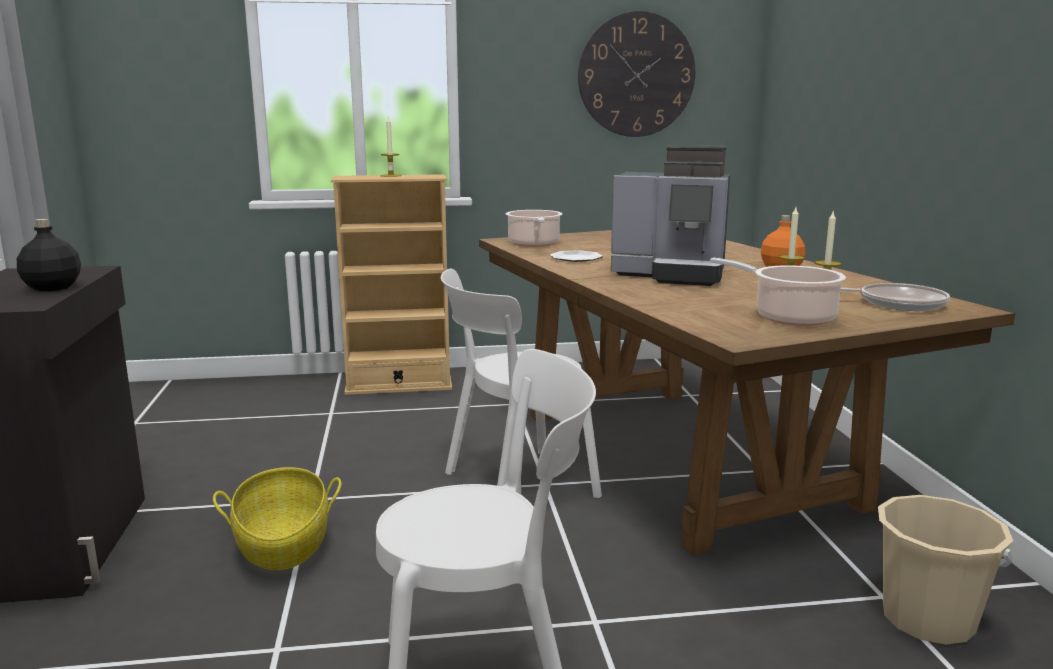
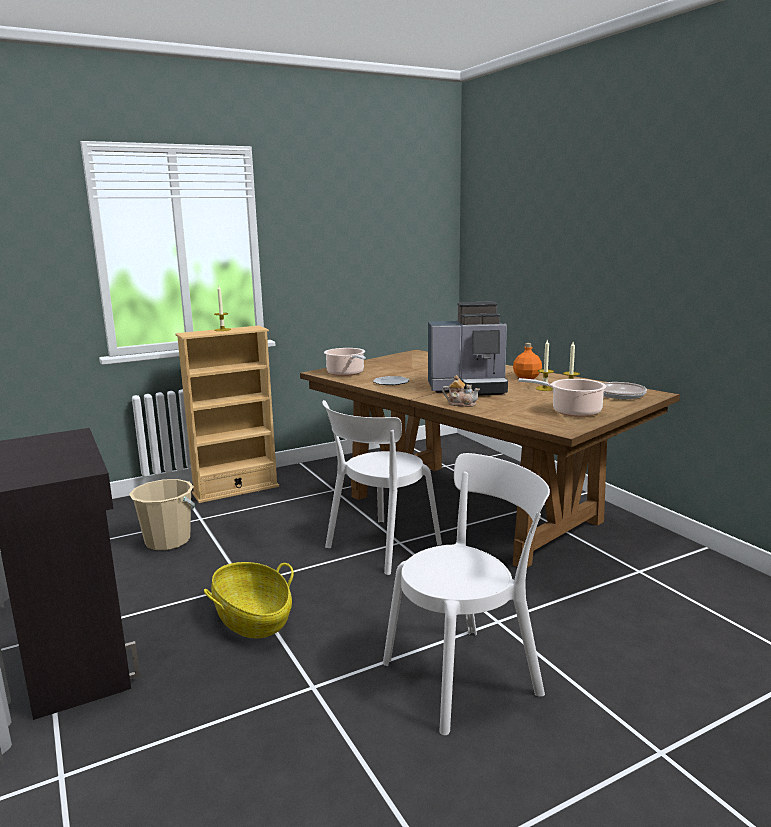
camera: 20 degrees left, 0 degrees up
black bottle [17,219,81,291] -> none
wall clock [578,11,695,137] -> none
beige bucket [878,495,1014,644] -> beige bucket moved to [129,479,195,550]
none -> teapot [442,375,480,407]

